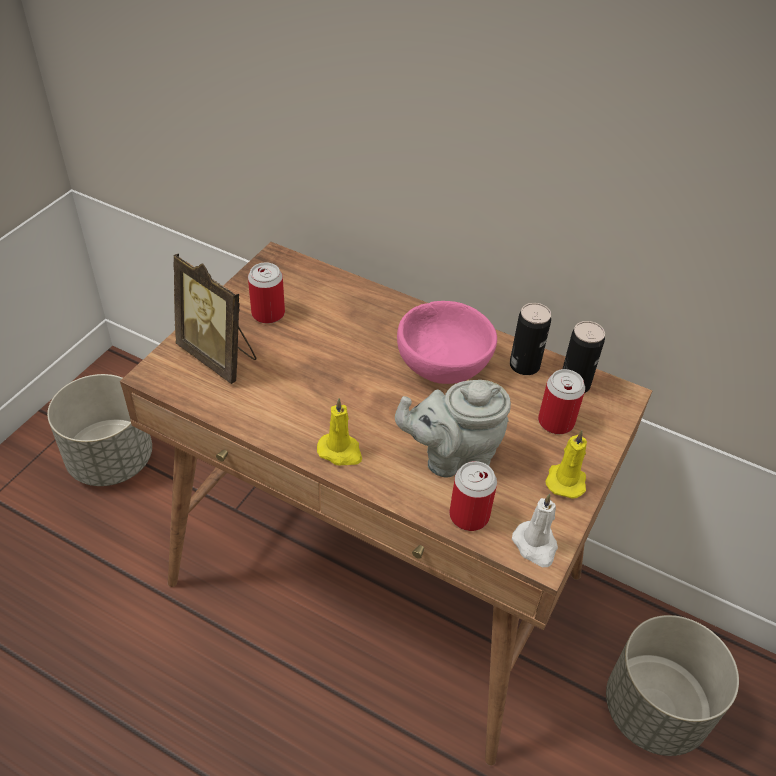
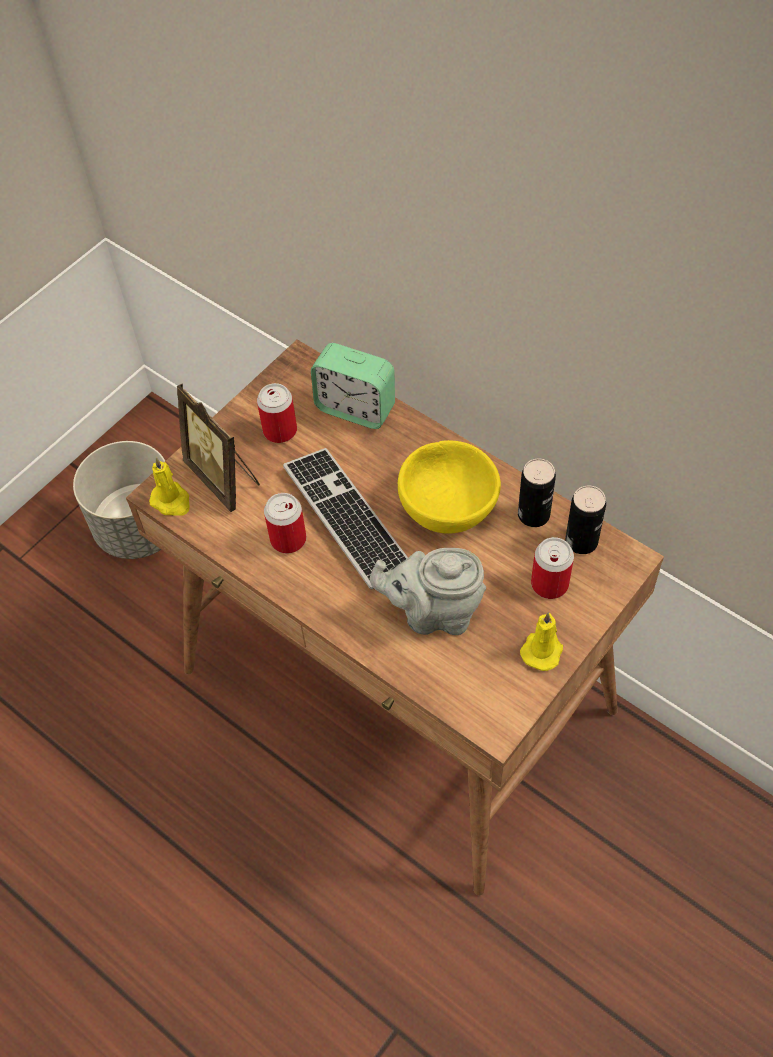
camera: 15 degrees right, 10 degrees up
yellow candle [317,398,362,465] -> yellow candle moved to [149,457,189,516]
pink bowl [397,301,497,384] -> yellow bowl [398,440,501,533]
can [449,461,497,531] -> can moved to [264,493,306,554]
white candle [512,494,558,567] -> none
grey planter [606,615,739,756] -> none
none -> keyboard [283,448,408,589]
none -> alarm clock [311,343,395,429]

